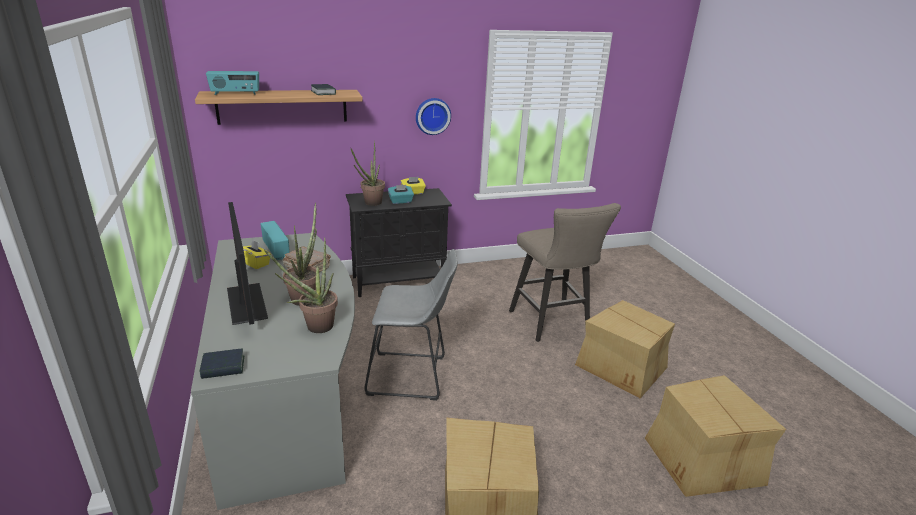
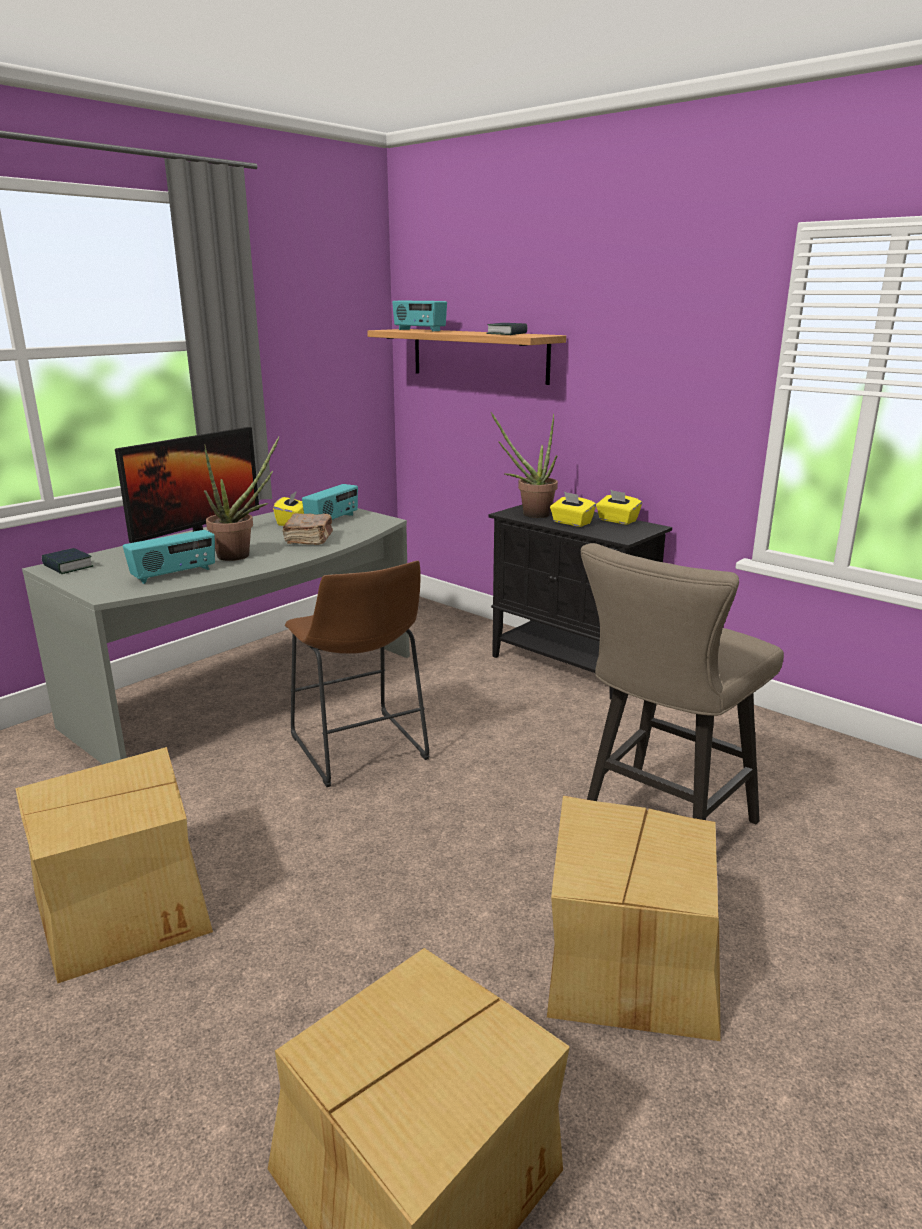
camera: 60 degrees right, 5 degrees down
potted plant [264,237,338,333] -> radio [123,530,215,584]
grey stool [365,249,458,400] -> brown stool [285,561,430,787]
turquoise tissue box [388,185,414,204] -> yellow tissue box [550,492,596,527]
wall clock [416,98,451,135] -> none

